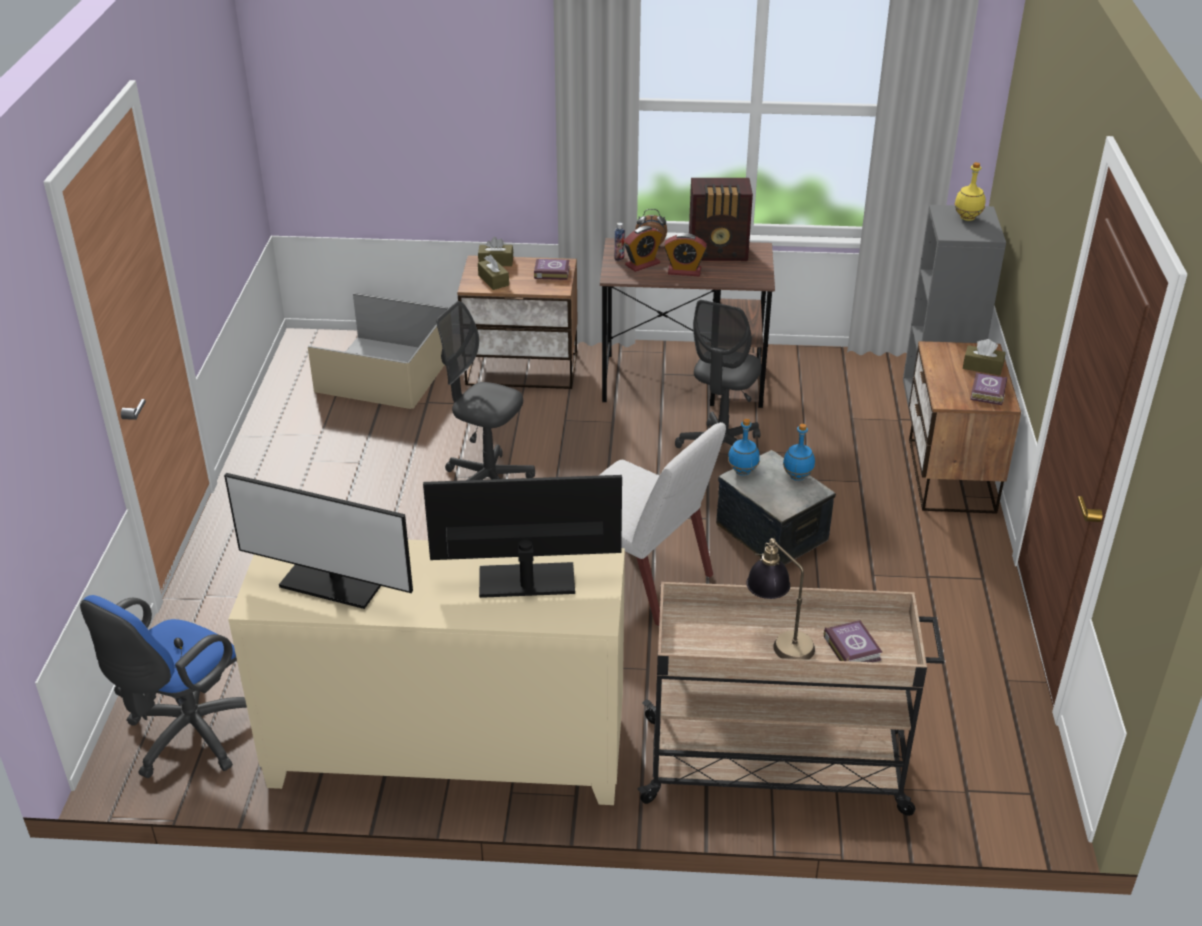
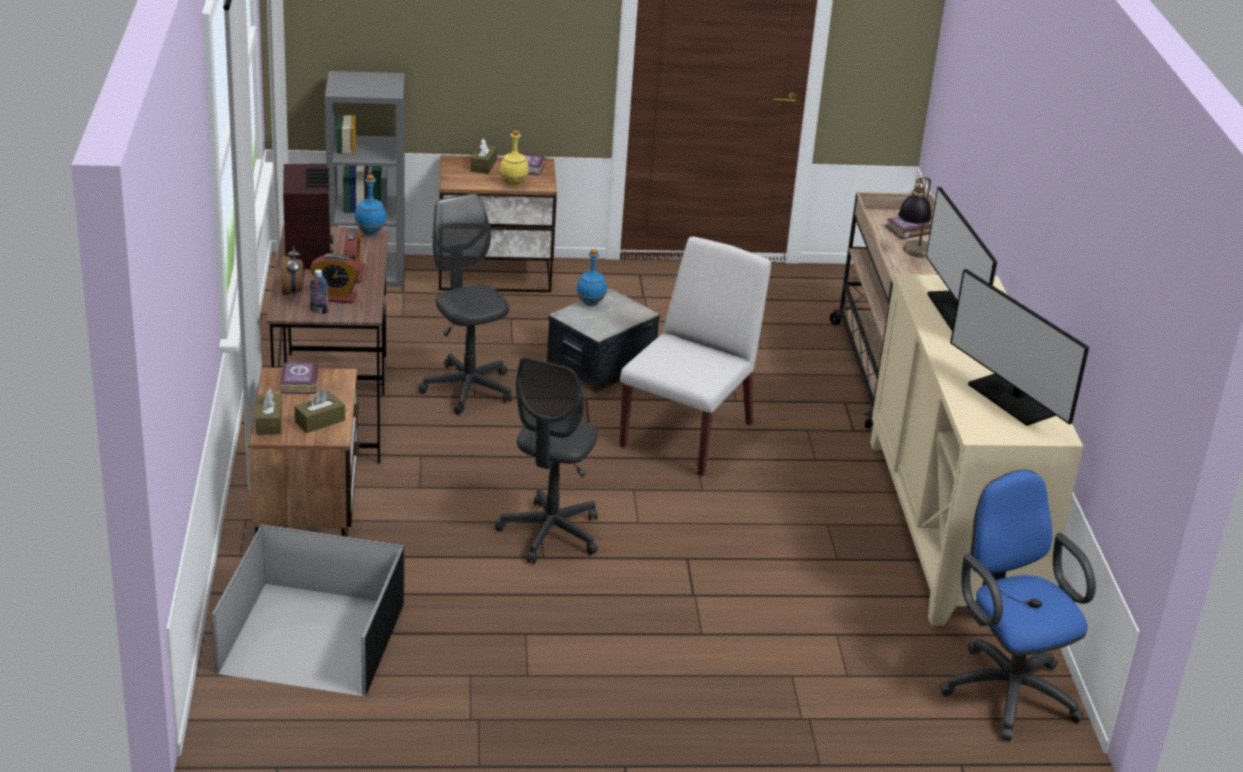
camera: 100 degrees left, 5 degrees down
blue office chair [80,595,247,778] -> blue office chair turned 135 degrees counterclockwise [940,470,1096,741]
monitor [224,473,413,609] -> monitor turned 135 degrees clockwise [950,269,1089,426]
beige storage box [308,293,448,409] -> black storage box [212,524,404,697]
alarm clock [624,226,663,272] -> alarm clock turned 135 degrees clockwise [310,253,361,303]
grey office chair [675,300,761,448] -> grey office chair turned 135 degrees counterclockwise [418,193,512,415]
blue bottle [728,419,760,476] -> blue bottle moved to [355,175,387,236]
yellow bottle [954,162,986,221] -> yellow bottle moved to [500,130,529,187]

